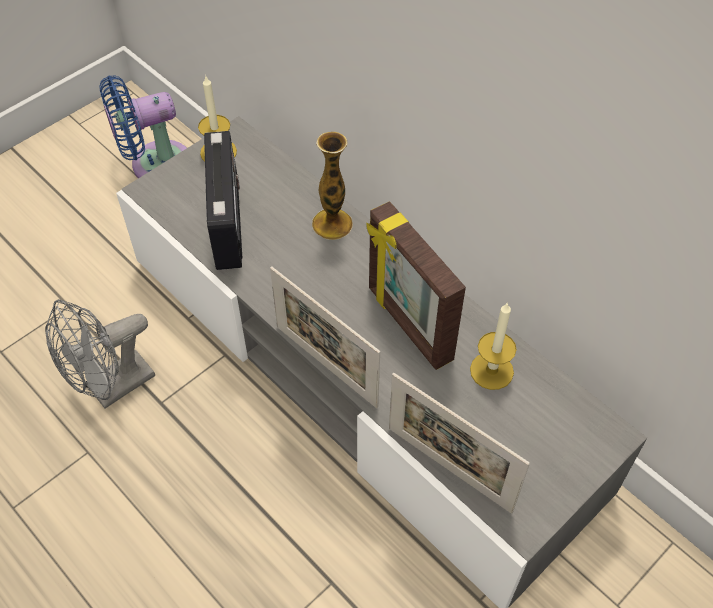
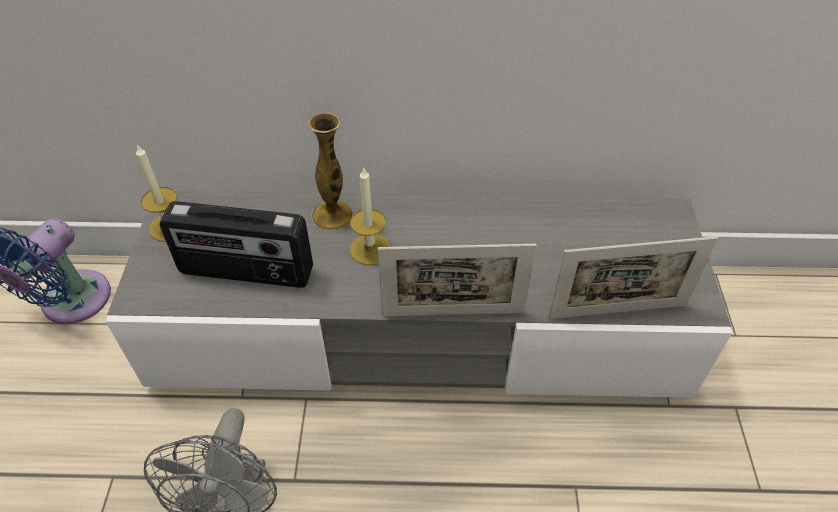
camera: 45 degrees left, 5 degrees down
radio [204,131,242,270] -> radio turned 150 degrees clockwise [160,201,313,288]
picture frame [366,201,466,370] -> none
candle [470,302,516,390] -> candle moved to [350,168,390,265]

